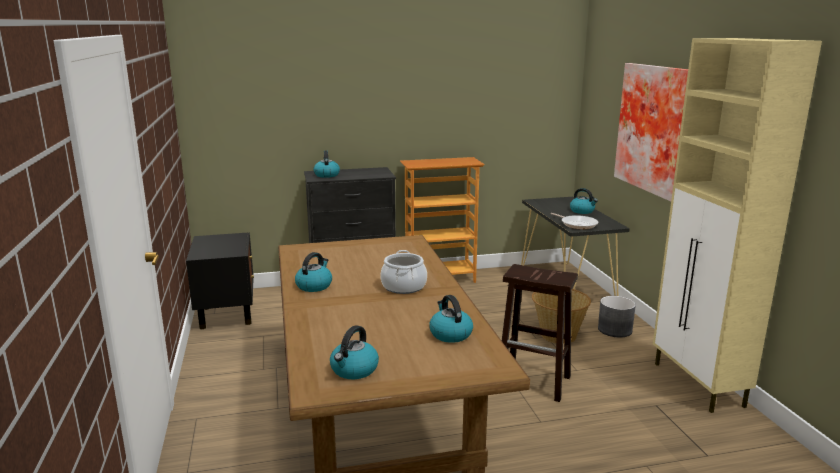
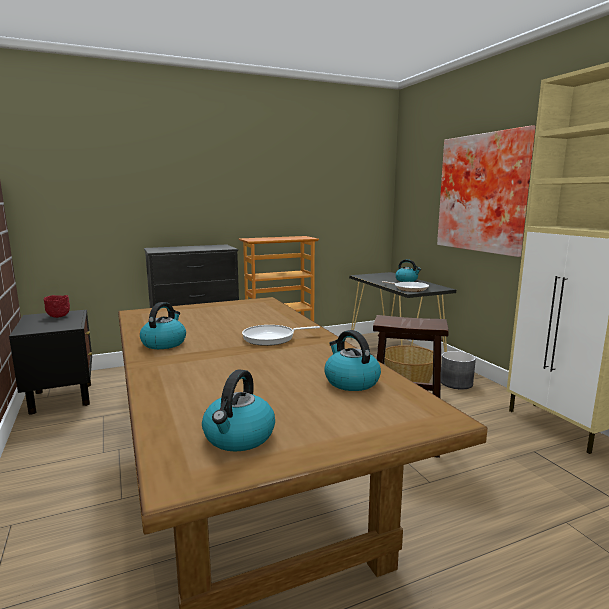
camera: 10 degrees left, 5 degrees down
kettle [313,150,340,178] -> none
cooking pot [380,250,427,294] -> frying pan [242,325,320,346]
none -> red bowl [44,295,70,318]

